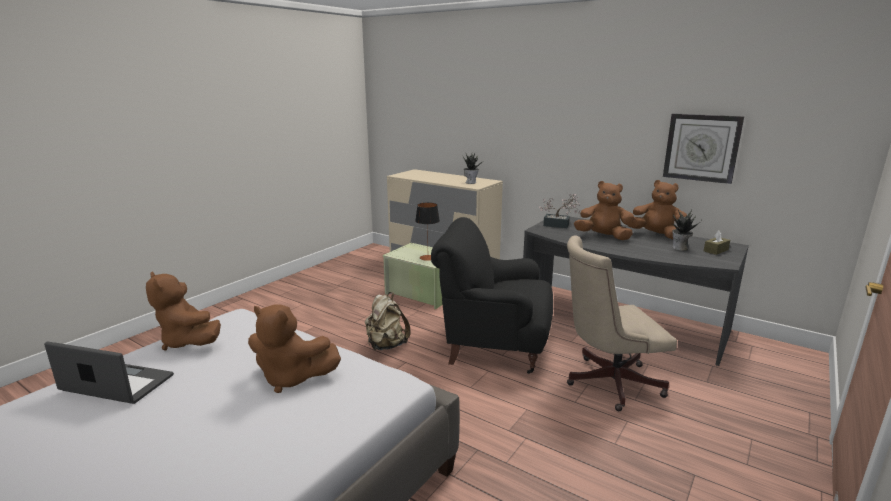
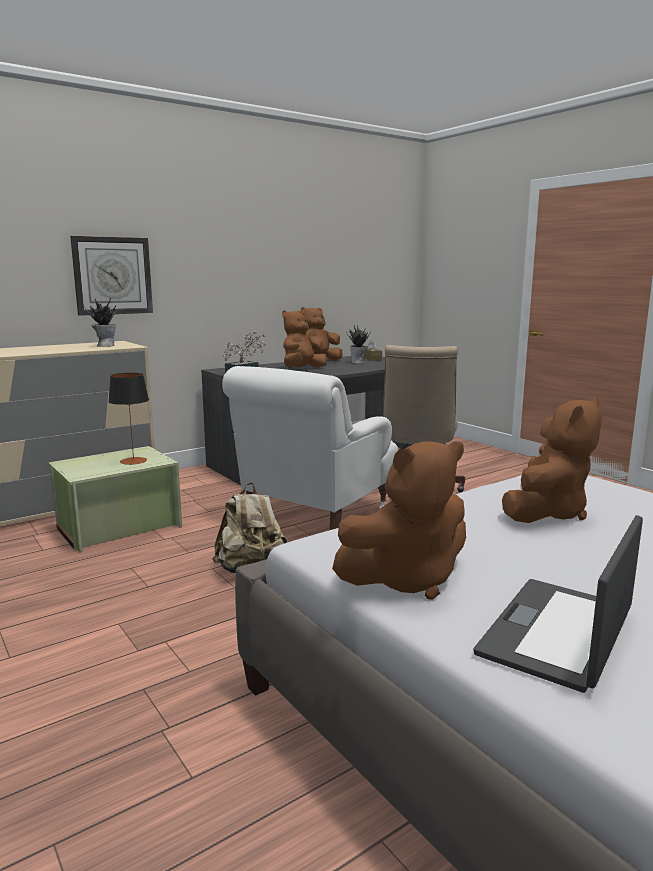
camera: 70 degrees left, 5 degrees down
black armchair [431,217,553,374] -> white armchair [222,366,398,530]
wall clock [663,113,744,184] -> wall clock moved to [70,236,153,316]

